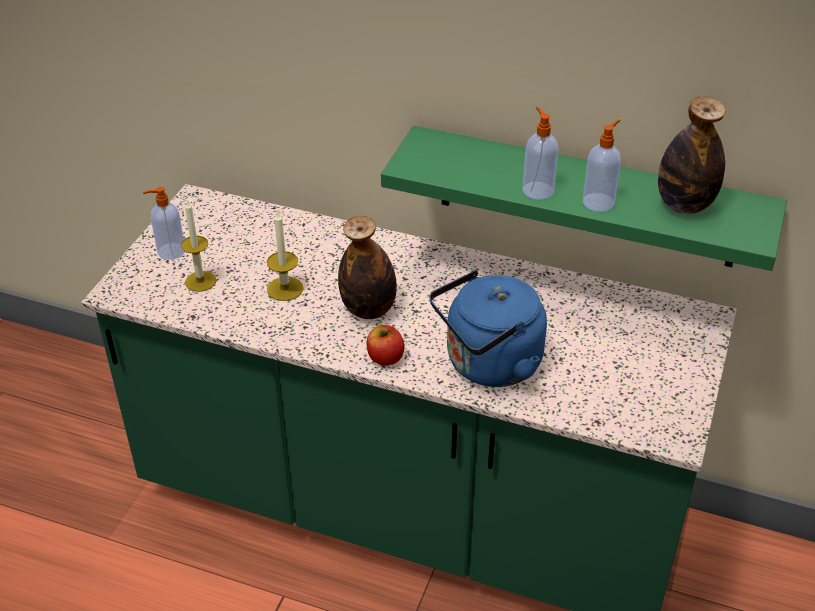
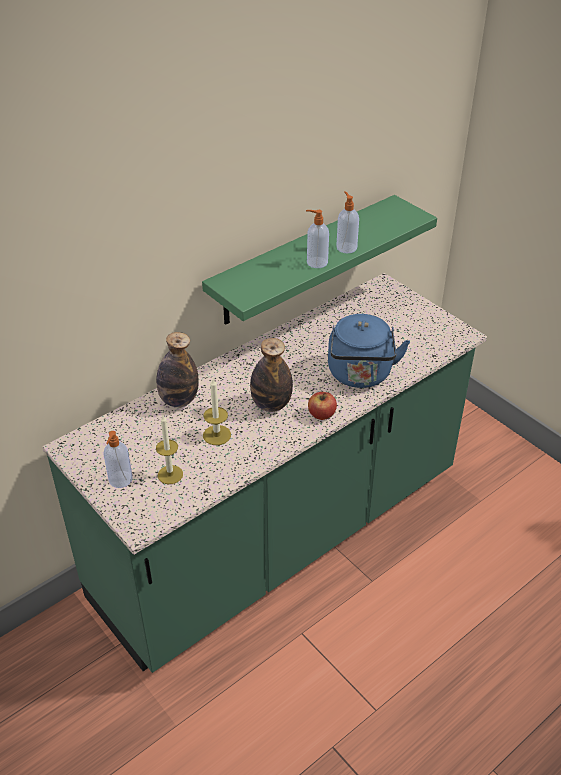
camera: 60 degrees left, 0 degrees up
bottle [658,96,726,214] -> bottle moved to [156,332,199,407]

